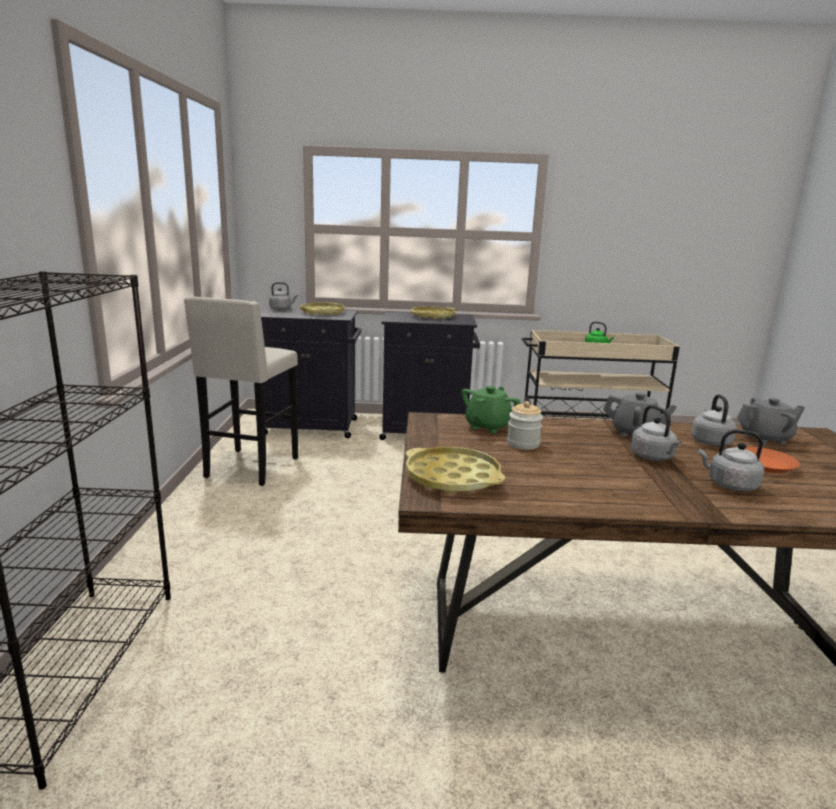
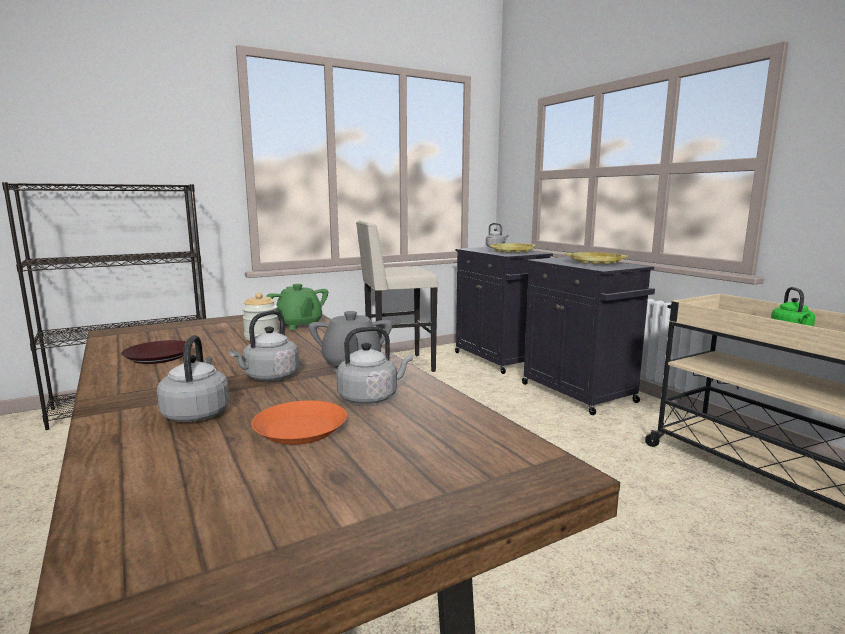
camera: 60 degrees right, 5 degrees down
yellow tray [406,447,505,494] -> none
green teapot [461,386,521,434] -> green teapot turned 60 degrees clockwise [266,284,328,330]
grey teapot [737,397,805,444] -> none
none -> brown plate [121,340,193,364]

